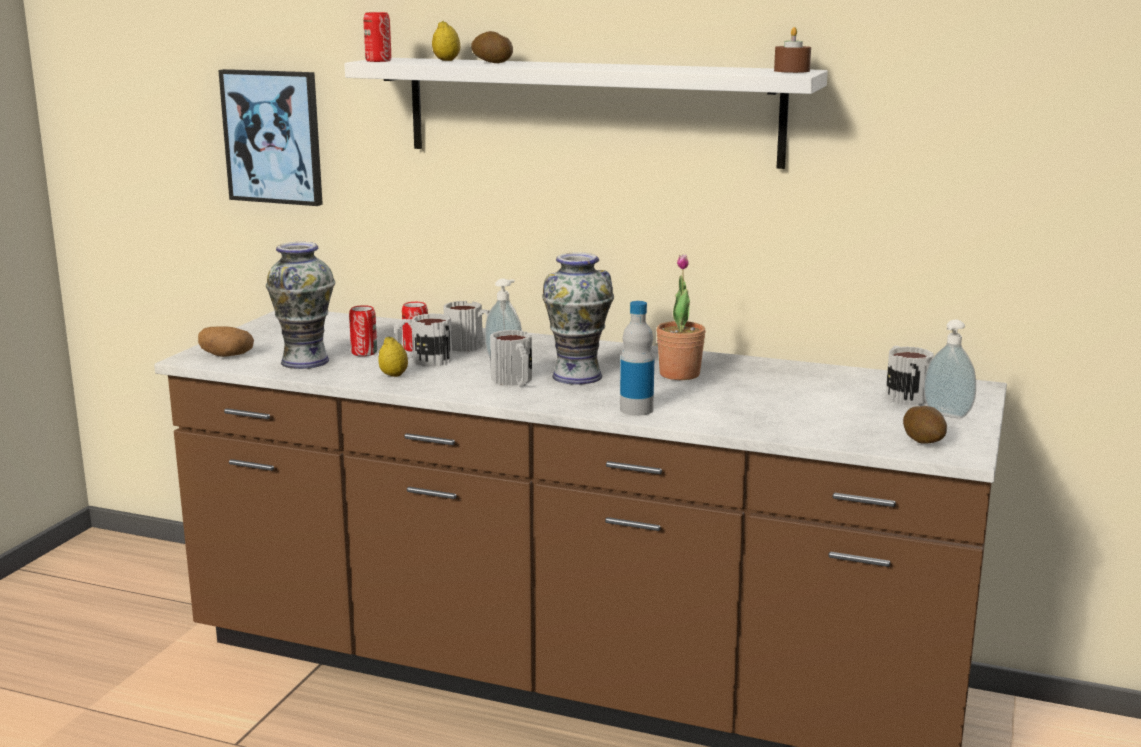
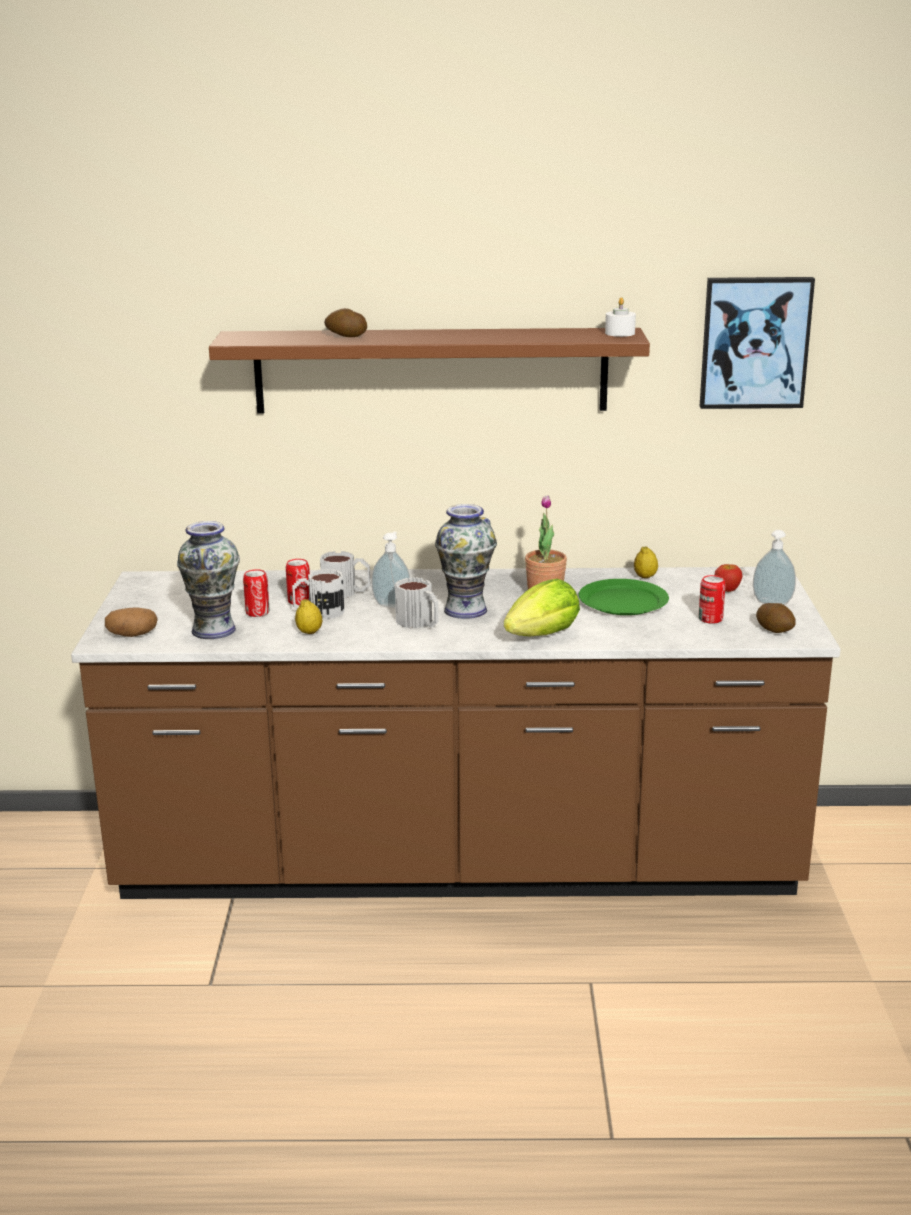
camera: 20 degrees left, 5 degrees up
picture [218,69,323,206] -> picture moved to [700,277,815,409]
white shelf [344,58,828,169] -> brown shelf [209,328,650,414]
can [363,12,391,62] -> can moved to [699,575,726,624]
lemon [432,21,460,61] -> lemon moved to [634,546,658,578]
bottle [620,301,654,416] -> lettuce [504,579,580,637]
brown candle [774,27,811,73] -> white candle [605,297,636,337]
mug [885,346,934,405] -> apple [715,564,742,592]
none -> green plate [578,579,669,615]

